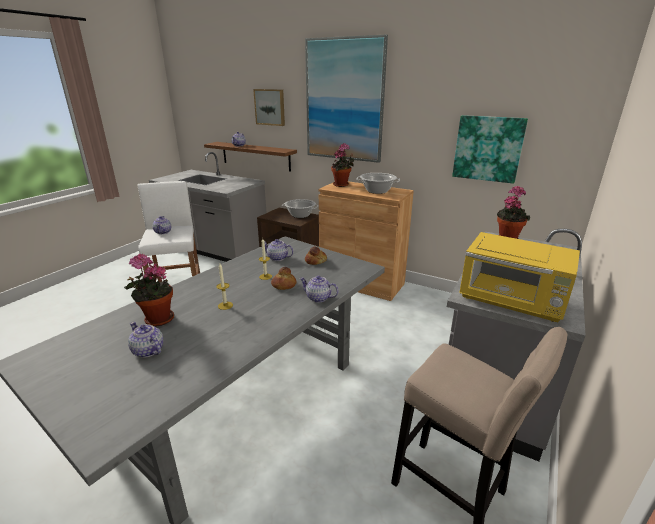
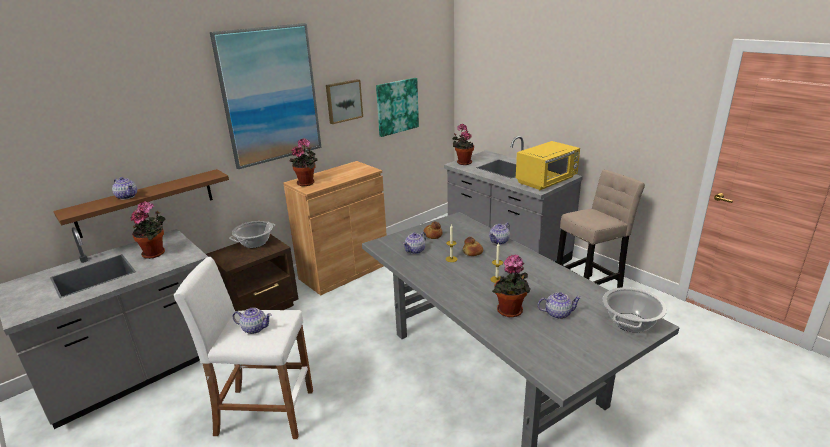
camera: 70 degrees left, 0 degrees up
teapot [128,322,163,358] -> teapot turned 150 degrees counterclockwise [537,292,582,319]
picture [253,89,285,126] -> picture moved to [326,79,363,124]
cooking pot [356,173,400,194] -> cooking pot moved to [603,287,667,333]
none -> potted plant [131,201,165,259]

